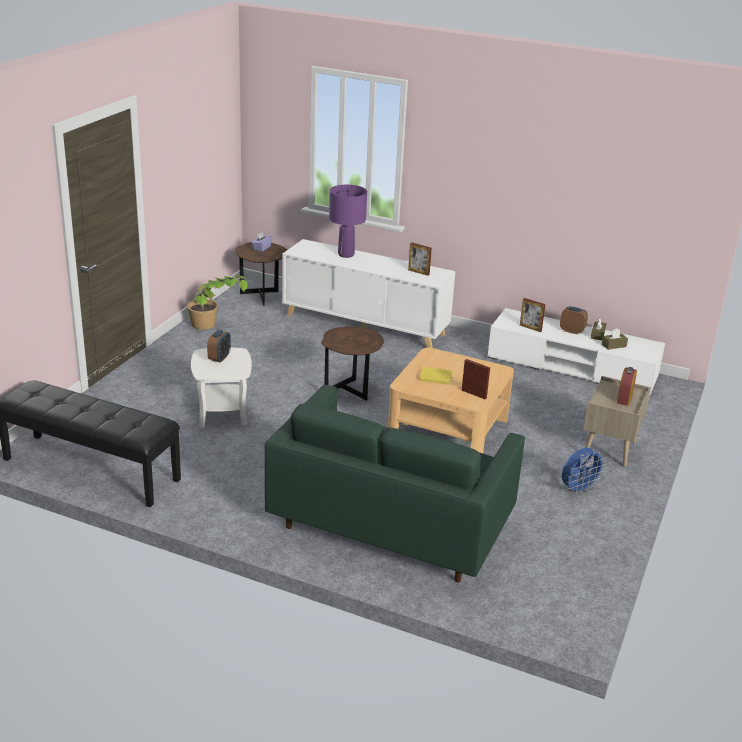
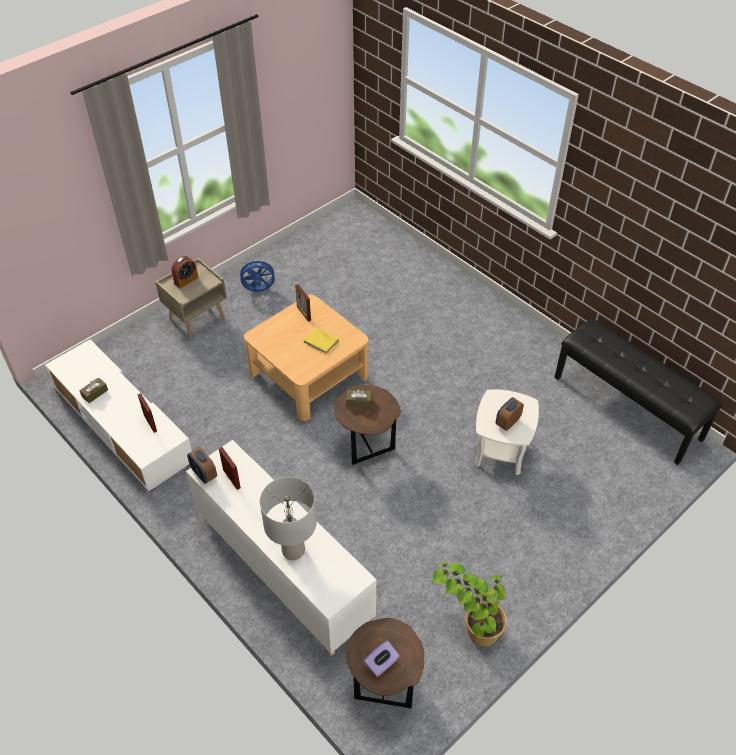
camera: 155 degrees left, 20 degrees up
green sofa [265,385,525,583] -> none
purple table lamp [329,185,367,258] -> grey table lamp [260,477,317,560]
alarm clock [560,307,588,334] -> alarm clock moved to [187,447,217,484]
brown tissue box [602,328,628,350] -> brown tissue box moved to [346,389,372,407]

